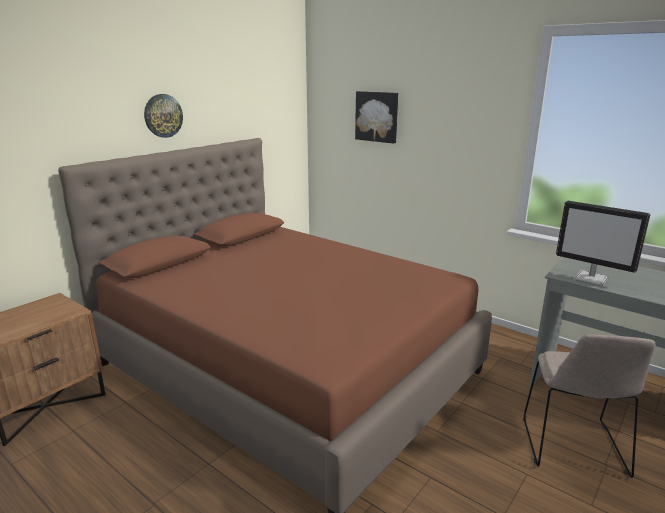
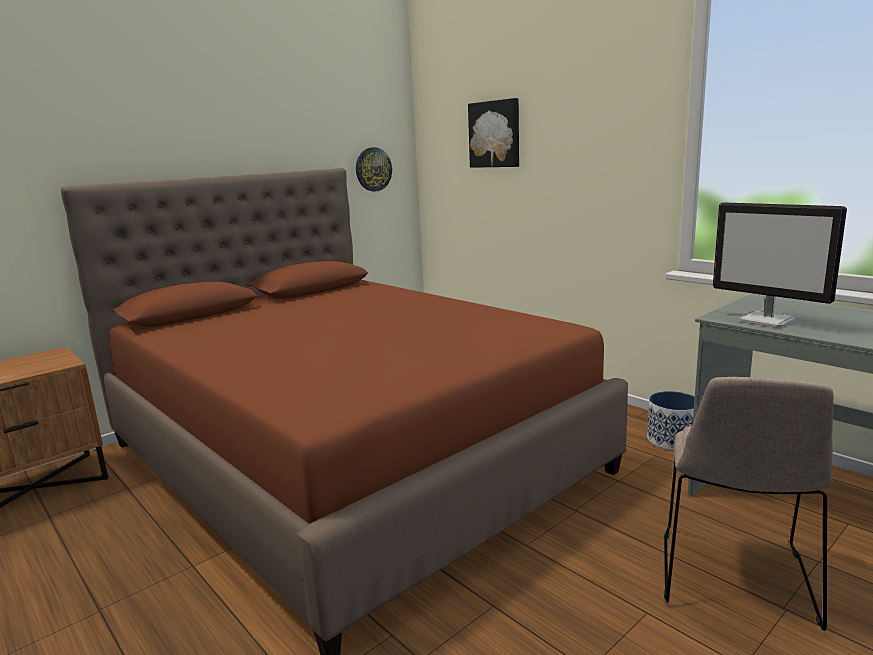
camera: 10 degrees right, 5 degrees down
wall clock [144,94,183,138] -> wall clock moved to [356,147,392,191]
none -> planter [647,391,695,450]

